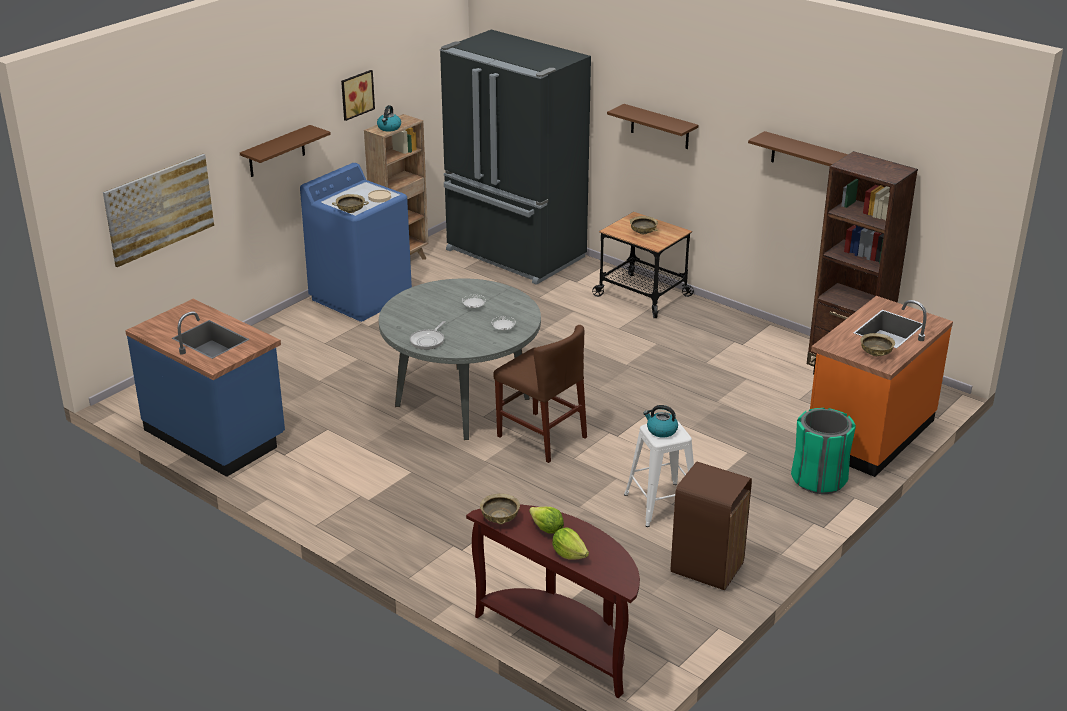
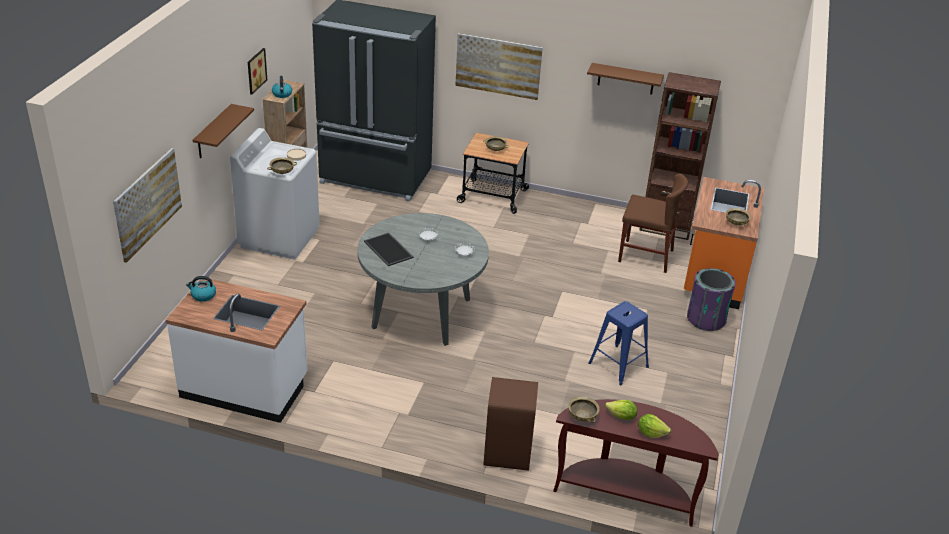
camera: 25 degrees left, 5 degrees up
blue counter [125,299,285,477] -> white counter [165,279,307,423]
blue washing machine [300,163,412,322] -> white washing machine [230,128,320,260]
frying pan [410,321,445,350] -> none
brown chair [494,325,587,463] -> brown chair moved to [618,174,688,273]
brown shelf [607,104,698,149] -> picture [455,33,543,100]
white stool [624,420,694,527] -> blue stool [588,301,649,386]
kettle [643,405,678,438] -> kettle moved to [186,276,216,302]
brown trash can [671,462,752,590] -> brown trash can moved to [483,377,538,471]
green trash can [791,408,856,494] -> purple trash can [687,268,735,331]
none -> tray [364,233,413,266]

